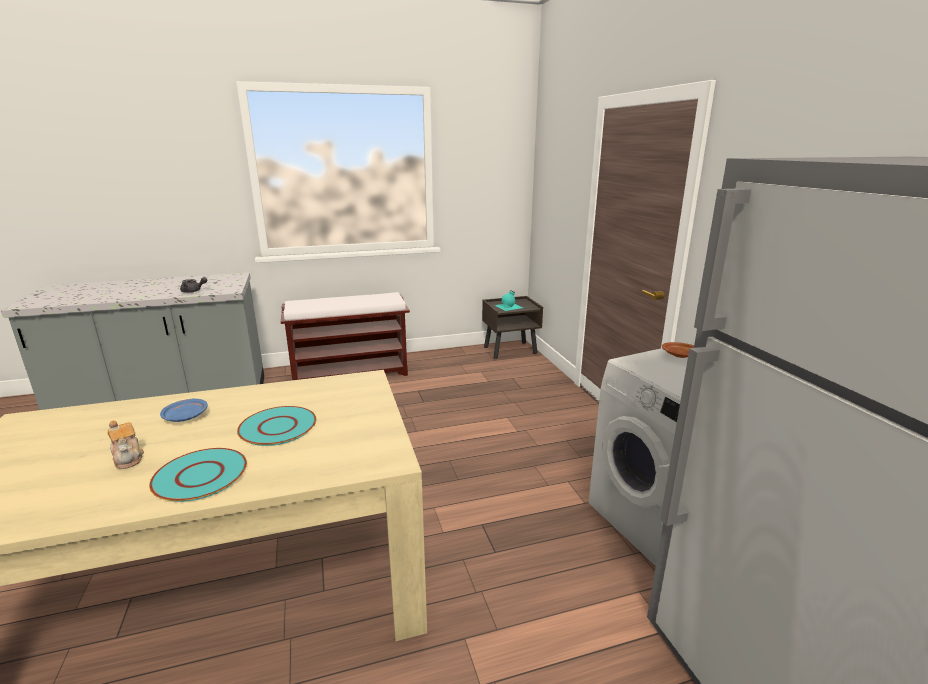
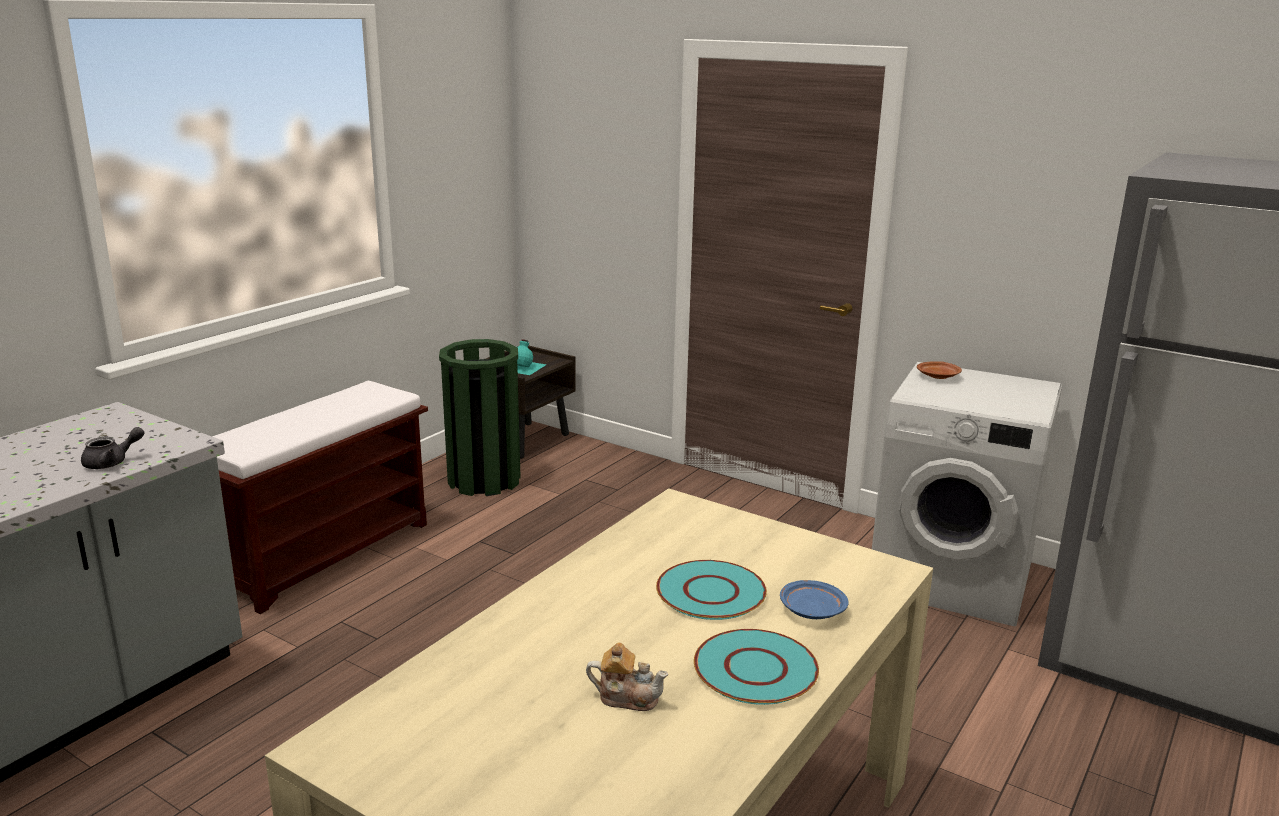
camera: 40 degrees left, 0 degrees up
blue plate [160,399,208,422] -> blue plate moved to [780,580,849,619]
none -> green trash can [439,339,521,496]

